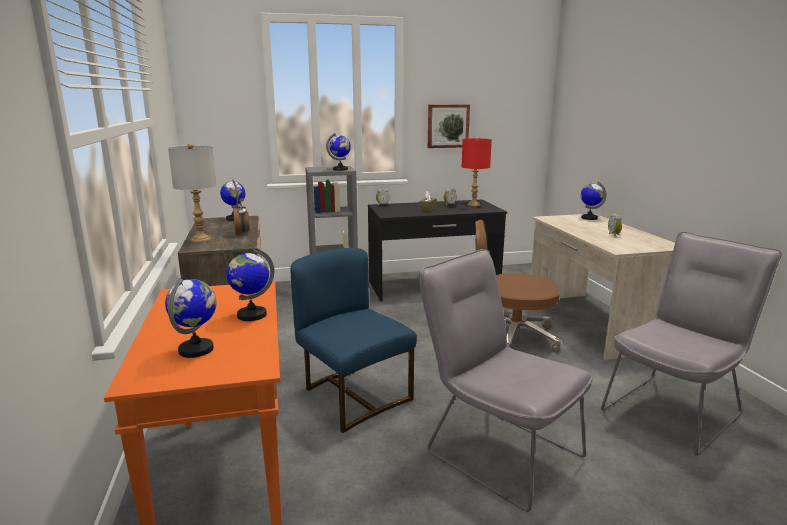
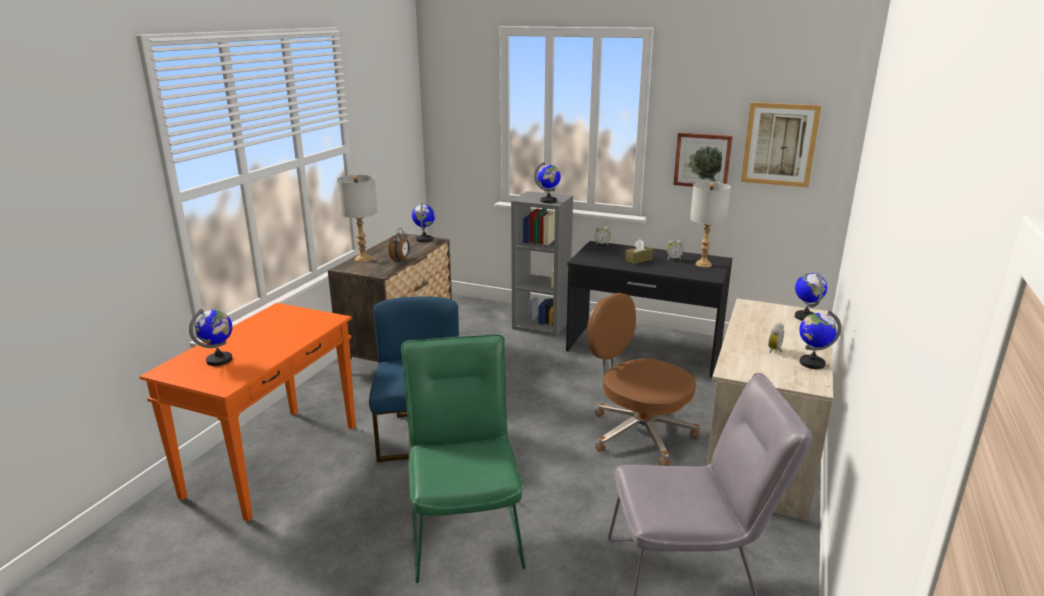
camera: 35 degrees right, 5 degrees up
globe [227,248,274,321] -> globe moved to [799,311,841,369]
grey chair [419,249,593,512] -> green chair [401,334,526,583]
red table lamp [461,137,492,206] -> grey table lamp [690,182,731,268]
none -> picture [741,102,821,187]

